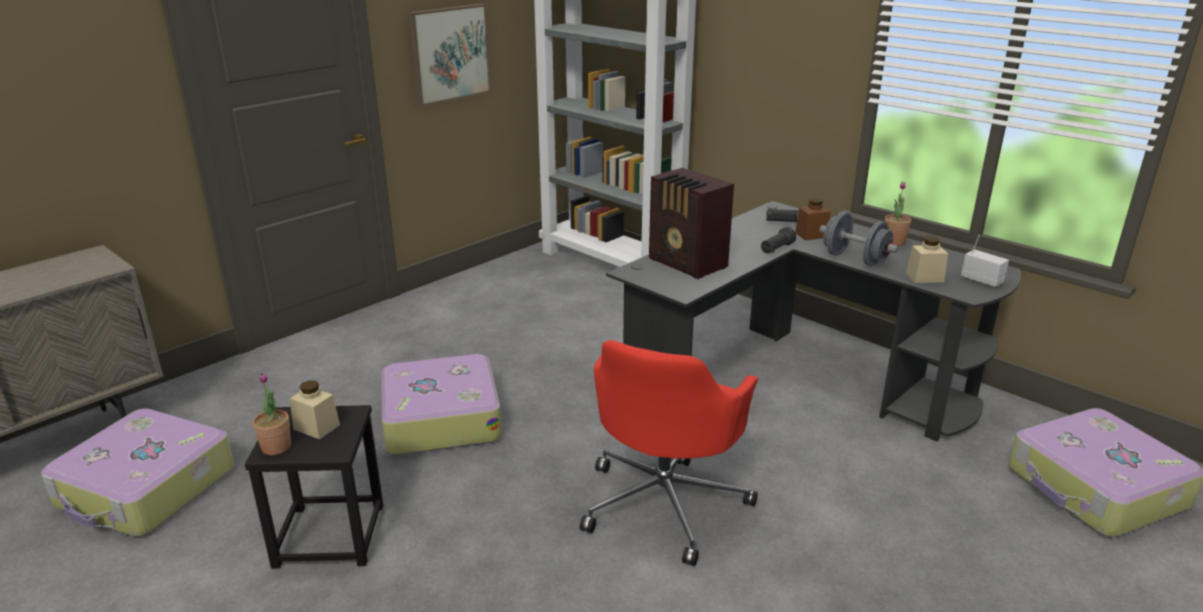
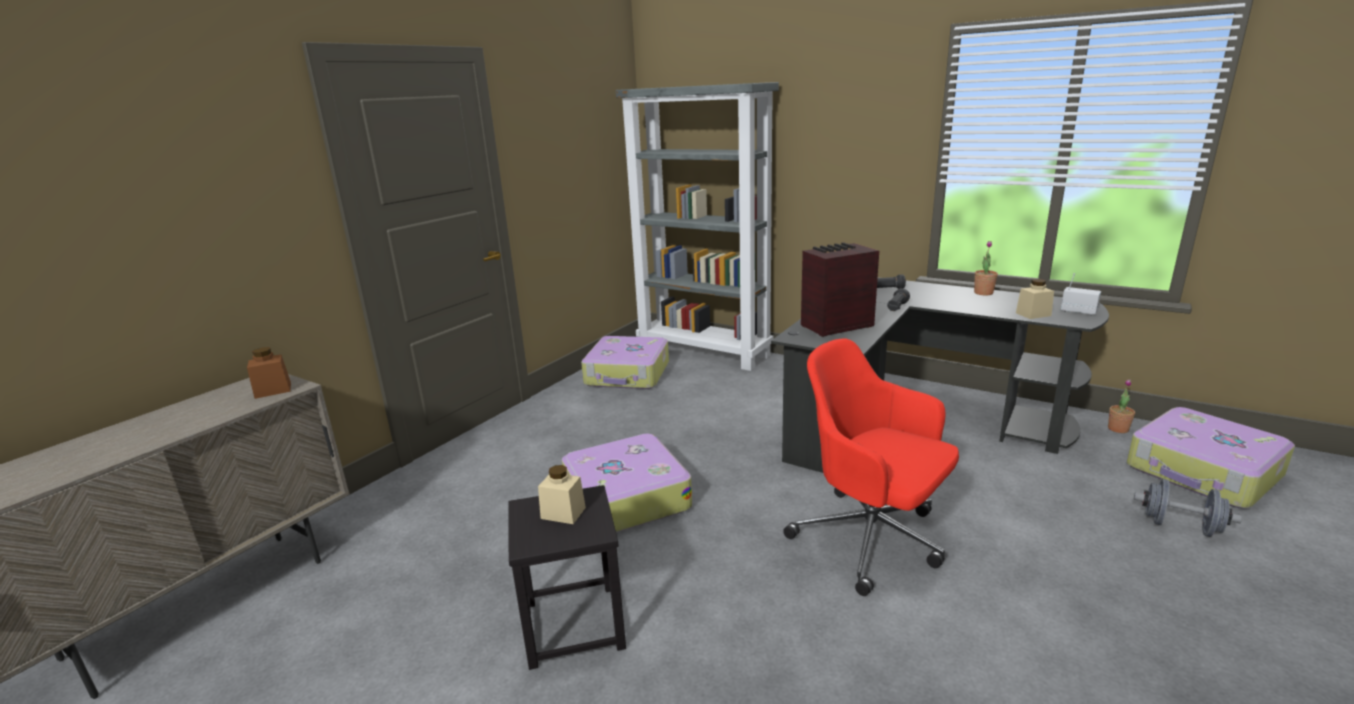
camera: 10 degrees left, 5 degrees down
suitcase [41,408,234,537] -> suitcase moved to [581,336,669,389]
potted plant [252,373,291,455] -> potted plant moved to [1108,379,1135,433]
picture [409,4,491,106] -> none
red office chair [580,340,758,566] -> red office chair turned 120 degrees clockwise [783,338,959,596]
radio [649,168,734,279] -> radio turned 120 degrees clockwise [801,242,879,337]
brown jar [795,198,831,240] -> brown jar moved to [247,347,291,399]
grey dumbbell [819,212,899,266] -> grey dumbbell moved to [1134,479,1242,537]

